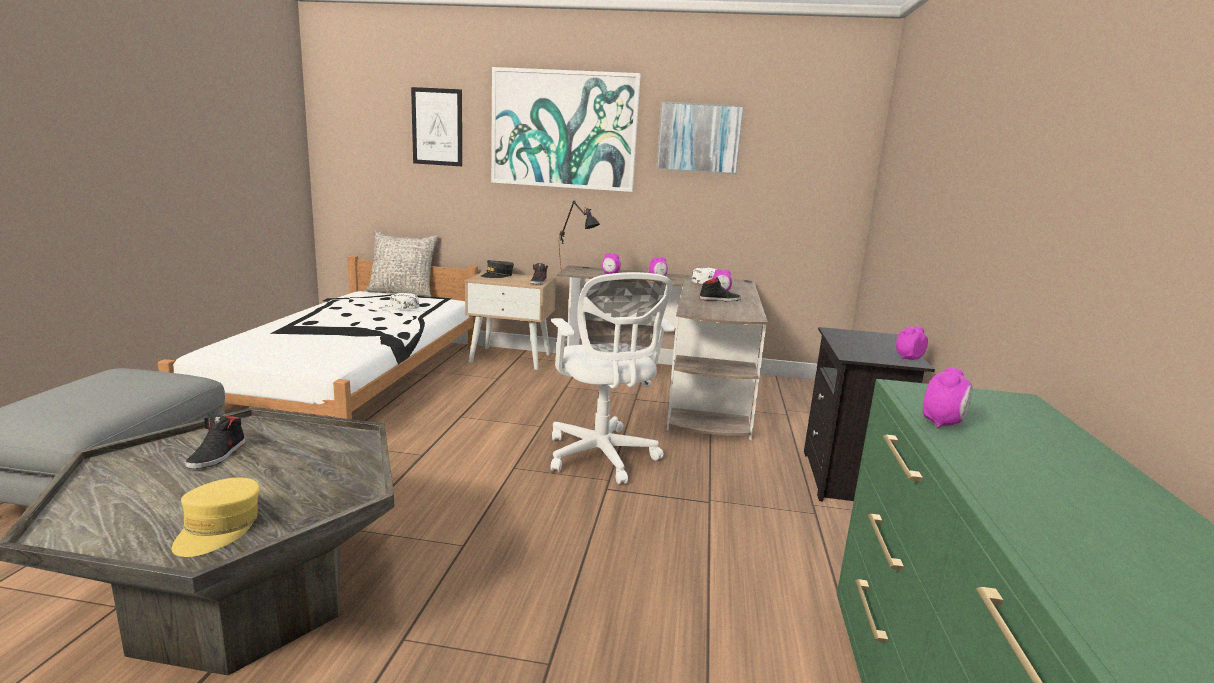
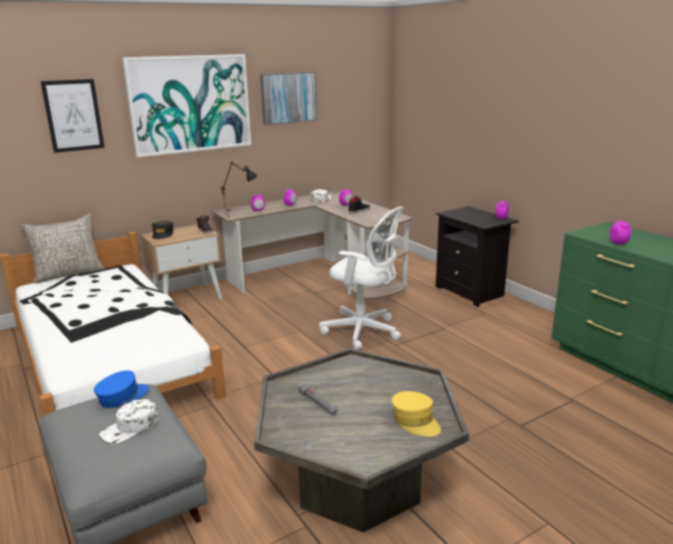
camera: 40 degrees left, 5 degrees up
black shoe [186,415,245,469] -> grey flashlight [298,383,337,415]
white cap [377,293,419,310] -> white cap moved to [99,399,158,444]
none -> blue cap [94,370,149,408]

